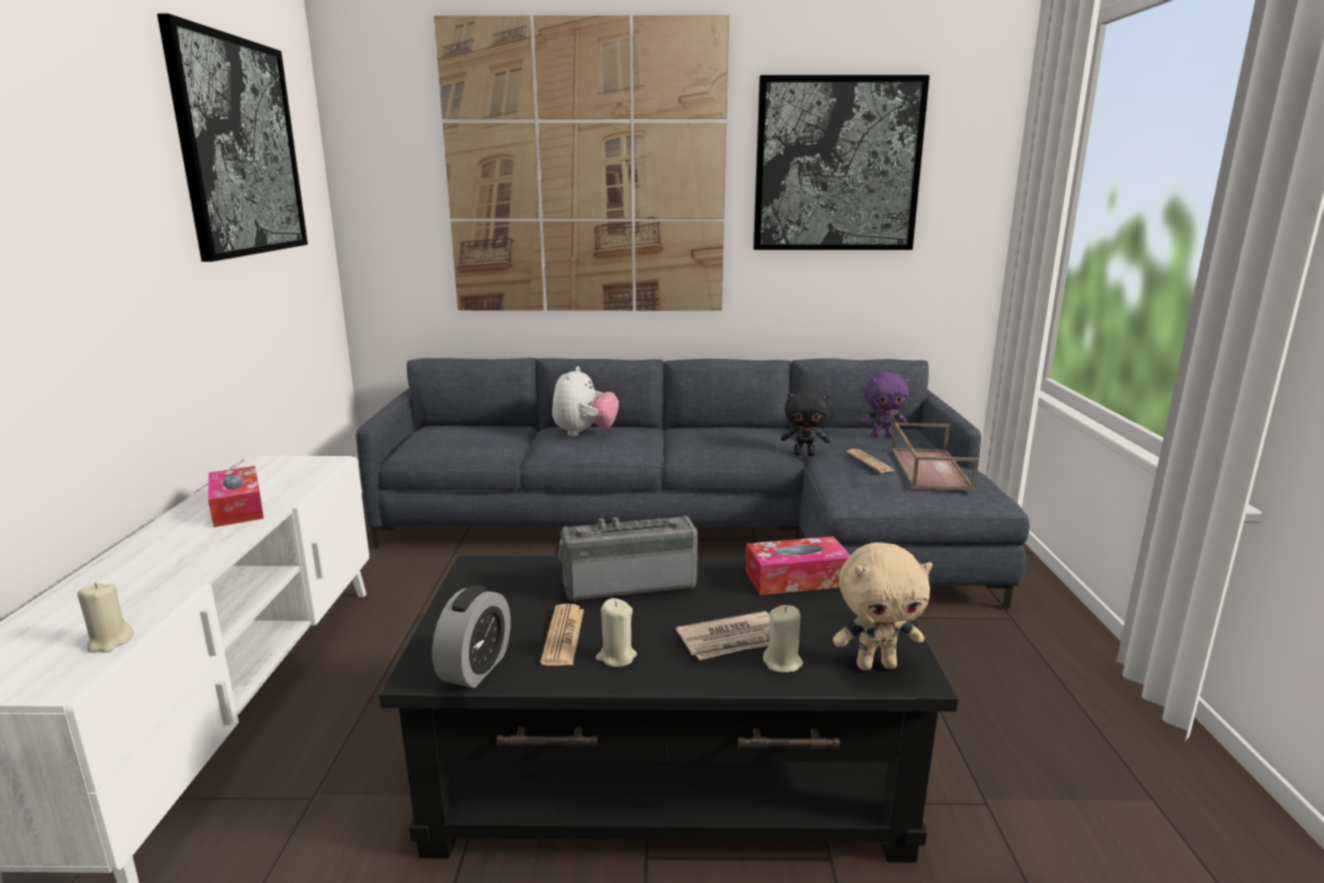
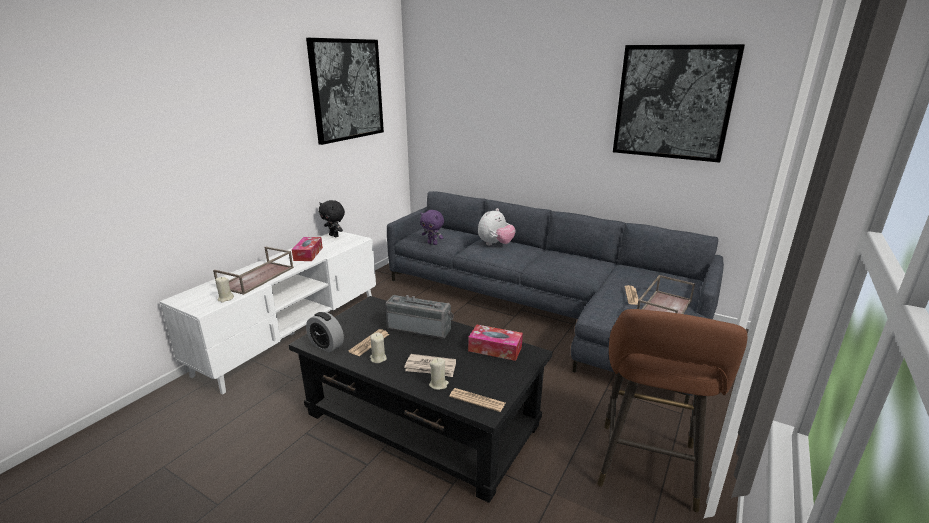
camera: 30 degrees right, 5 degrees up
alarm clock [432,586,511,688] -> alarm clock turned 75 degrees clockwise [306,312,344,353]
picture [434,15,729,311] -> none
black plush toy [781,387,830,456] -> black plush toy moved to [319,200,345,237]
beige plush toy [833,542,932,670] -> newspaper [449,388,505,412]
purple plush toy [860,372,910,437] -> purple plush toy moved to [420,210,444,245]
none -> brown tray [213,246,294,295]
none -> brown stool [597,309,747,512]

